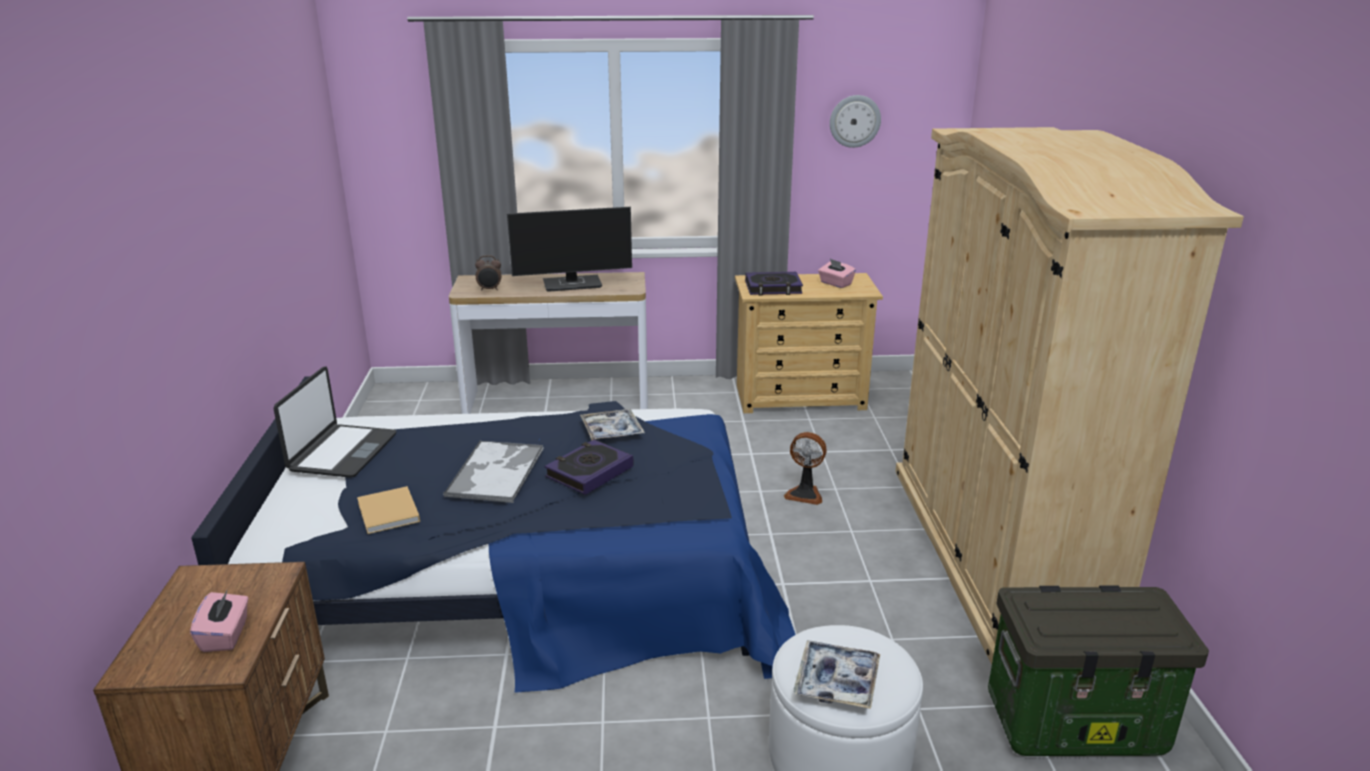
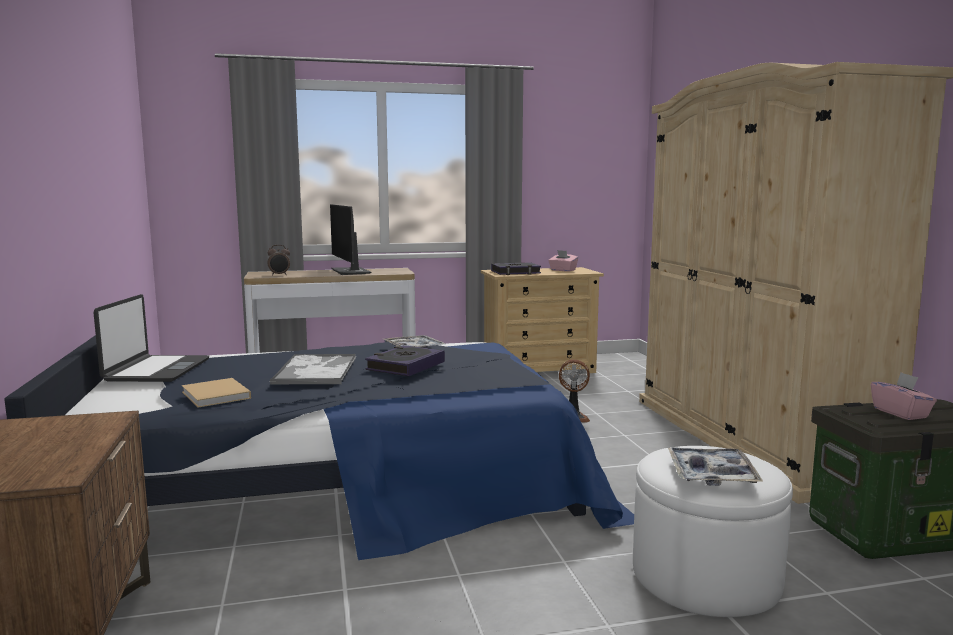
camera: 10 degrees left, 15 degrees down
pink tissue box [190,589,248,652] -> pink tissue box moved to [871,372,937,420]
monitor [507,207,632,292] -> monitor turned 90 degrees clockwise [330,204,372,275]
wall clock [830,95,881,148] -> none

